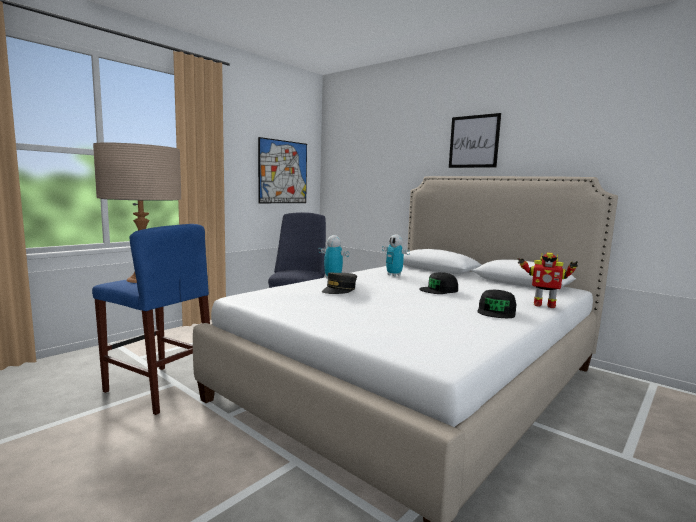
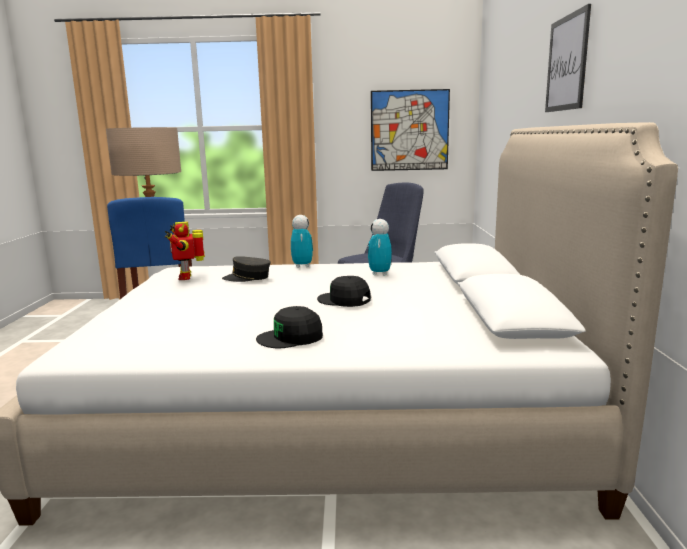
camera: 50 degrees right, 5 degrees up
toy robot [517,252,578,308] -> toy robot moved to [165,222,205,280]

